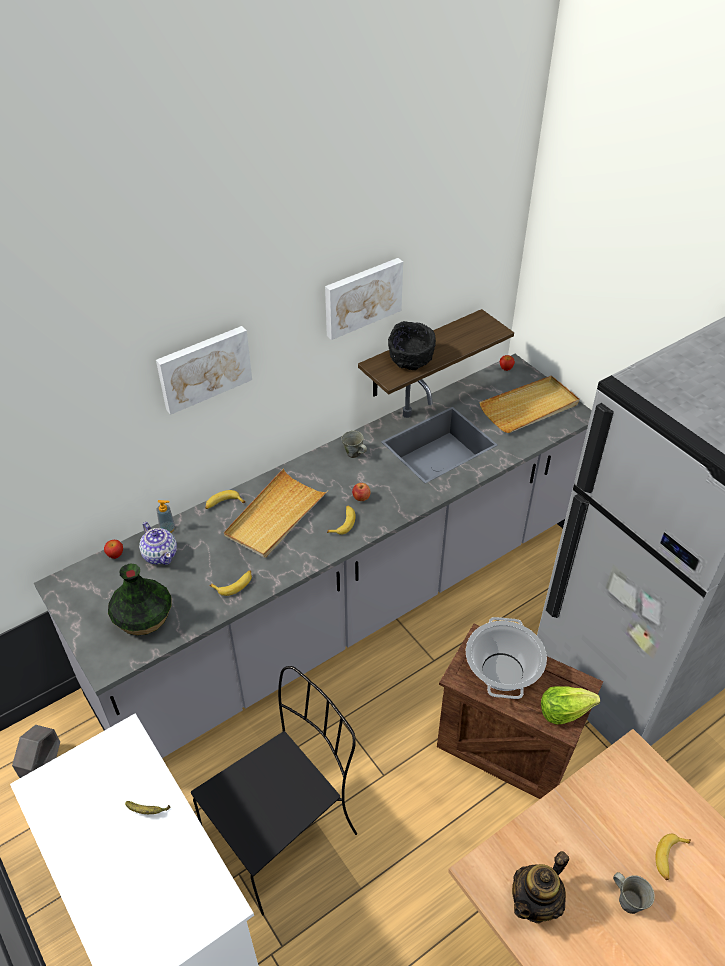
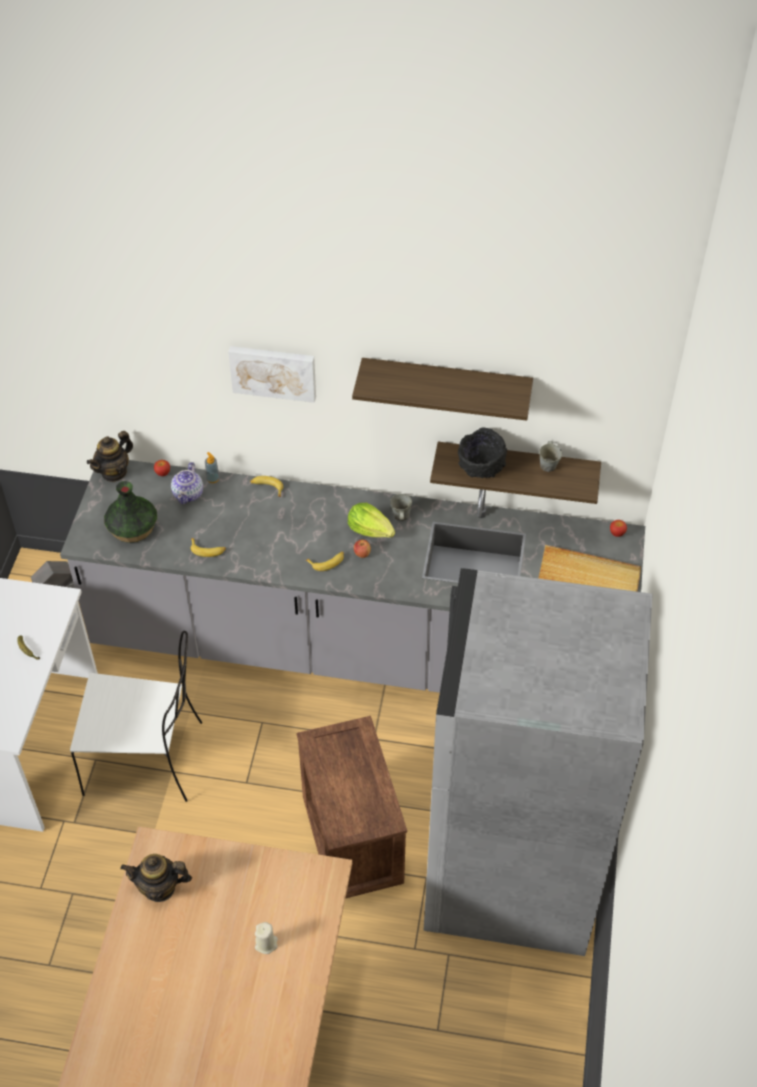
camera: 45 degrees right, 5 degrees up
black chair [191,666,357,916] -> white chair [70,631,202,802]
beige tray [224,469,328,558] -> none
picture [325,258,403,340] -> shelf [352,358,533,421]
cooking pot [466,617,547,699] -> none
lettuce [541,686,600,724] -> lettuce moved to [348,503,395,538]
grey mug [613,872,655,914] -> grey mug moved to [539,441,562,472]
banana [656,834,691,880] -> beige candle [255,922,278,954]
none -> teapot [87,431,133,482]

